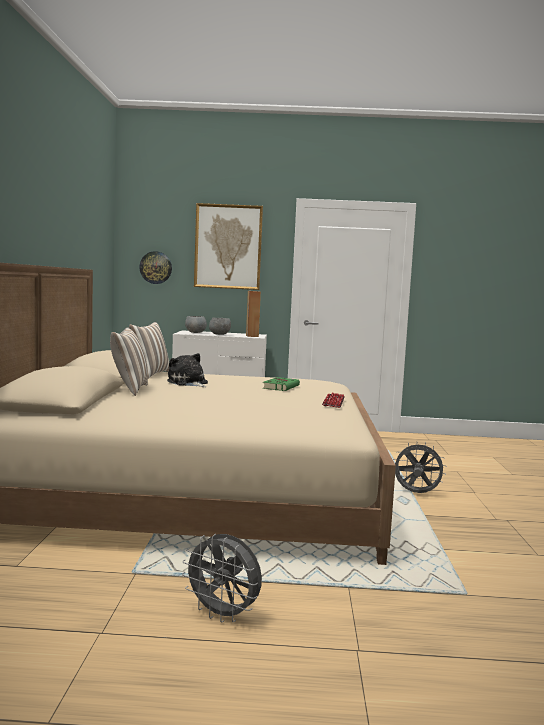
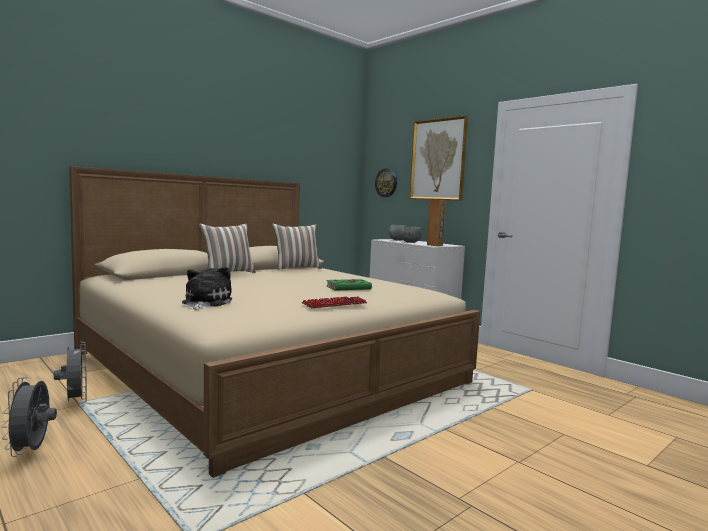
camera: 45 degrees right, 0 degrees up
plush toy [167,353,208,387] -> plush toy moved to [182,267,232,310]
grey fan [393,442,447,493] -> grey fan moved to [54,342,87,403]

